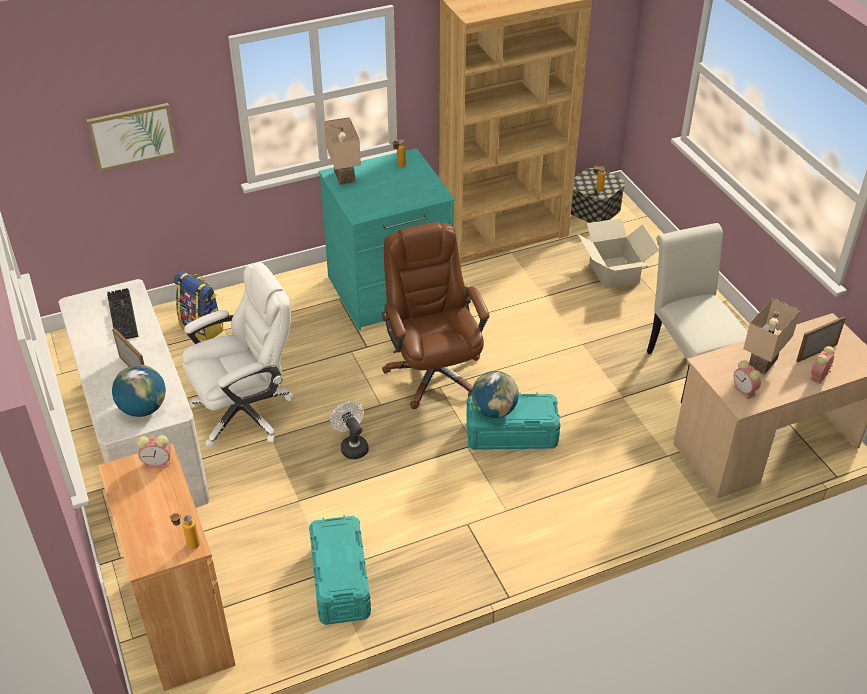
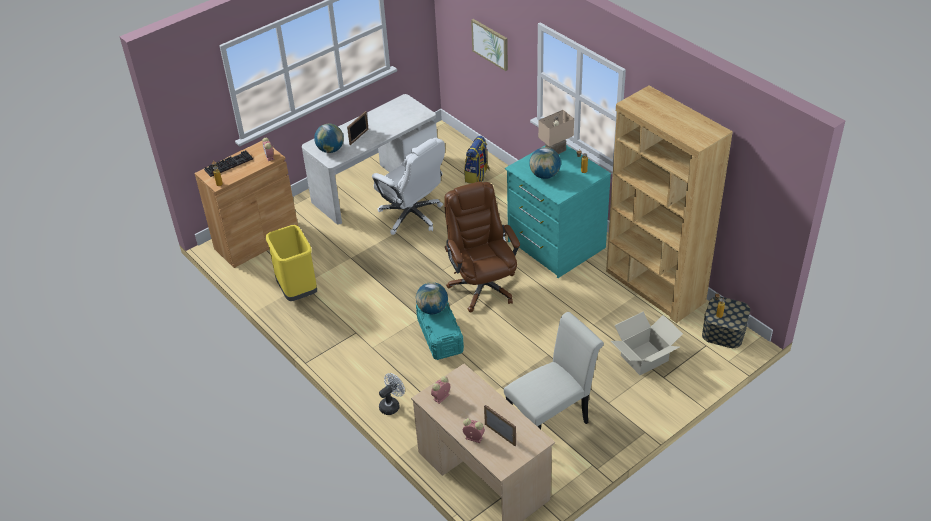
camera: 75 degrees right, 0 degrees up
keyboard [107,288,139,339] -> keyboard moved to [204,150,253,177]
turquoise storage box [309,515,371,625] -> yellow trash can [266,225,317,301]
white fan [330,401,369,459] -> white fan moved to [379,373,405,415]
brown office chair [382,222,490,409] -> brown office chair turned 75 degrees counterclockwise [444,182,520,312]
beige table lamp [743,298,800,375] -> none
none -> globe [529,147,561,179]

